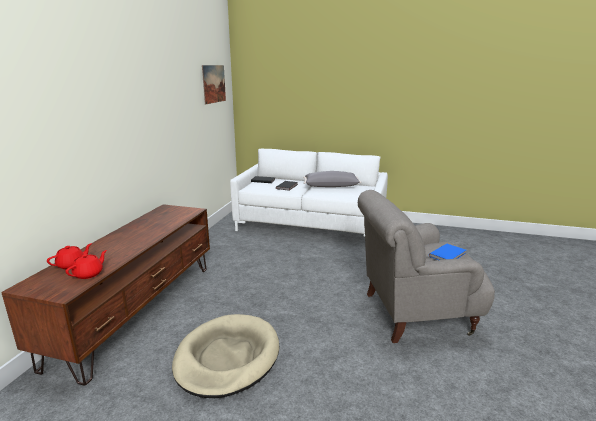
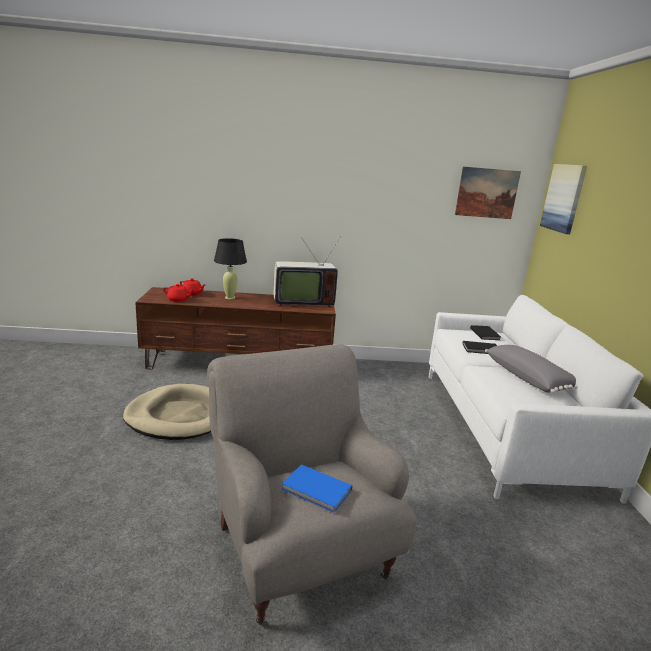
camera: 70 degrees right, 0 degrees up
none -> black table lamp [214,238,247,299]
none -> television [273,236,341,308]
none -> picture [540,164,587,234]

